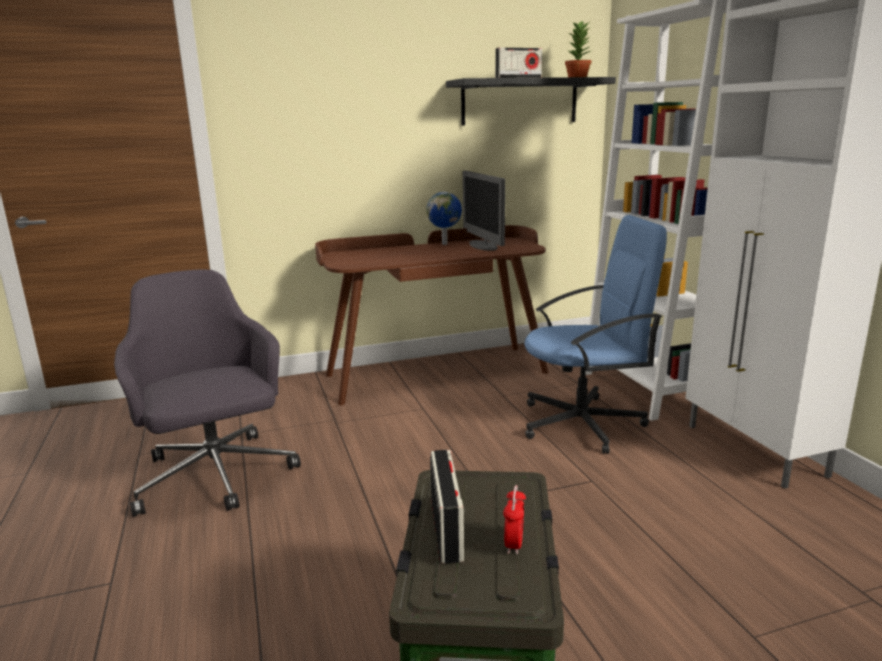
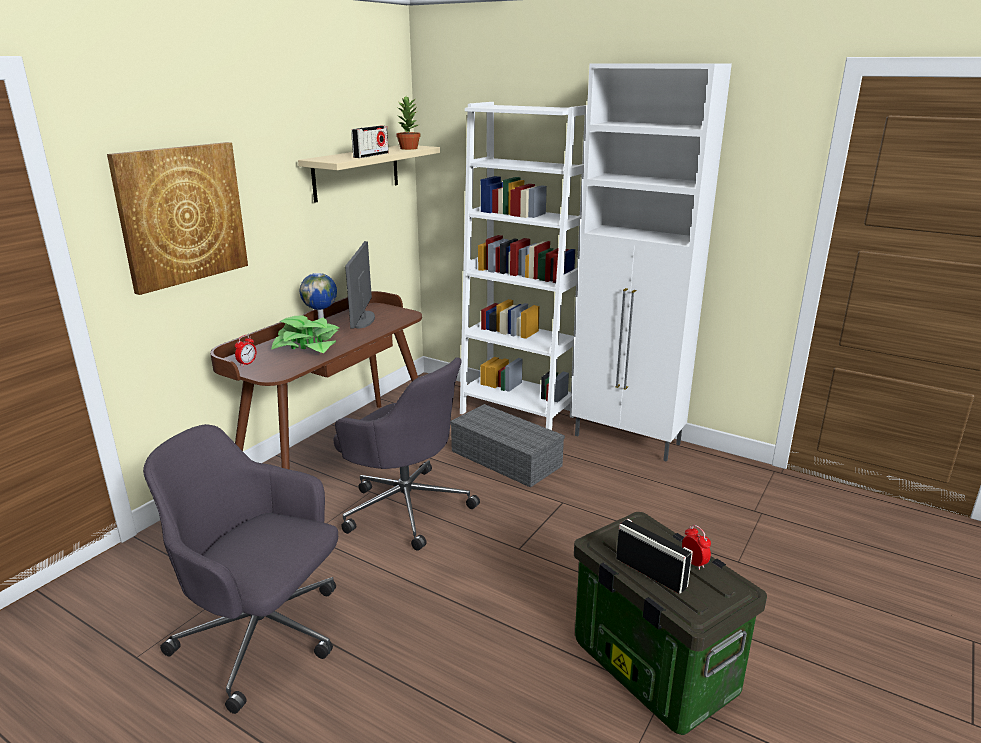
camera: 40 degrees left, 5 degrees up
black shelf [446,77,616,125] -> beige shelf [298,145,440,203]
monitor [463,171,505,251] -> monitor turned 60 degrees clockwise [345,241,375,328]
blue office chair [524,215,667,454] -> grey storage box [450,404,565,488]
none -> picture [107,142,248,295]
none -> alarm clock [235,335,256,367]
none -> potted plant [271,315,339,353]
none -> grey office chair [333,357,480,551]

